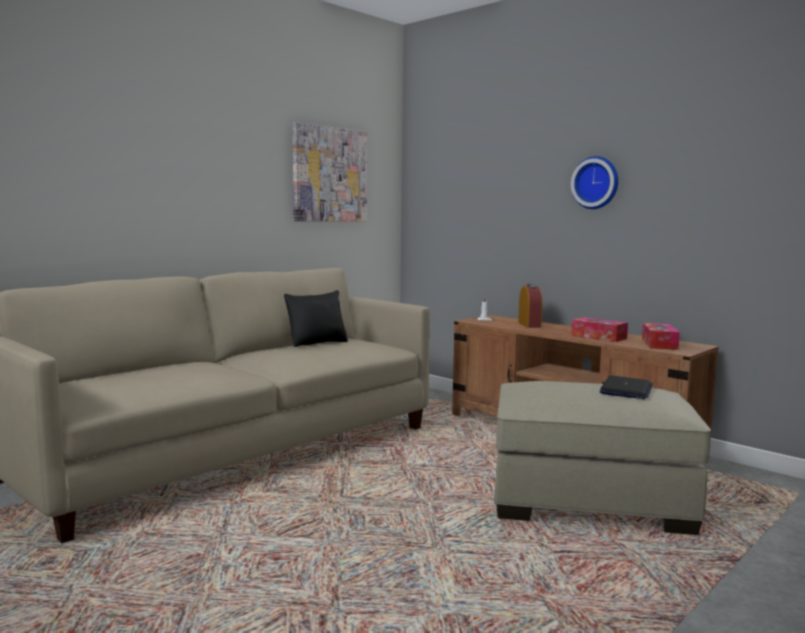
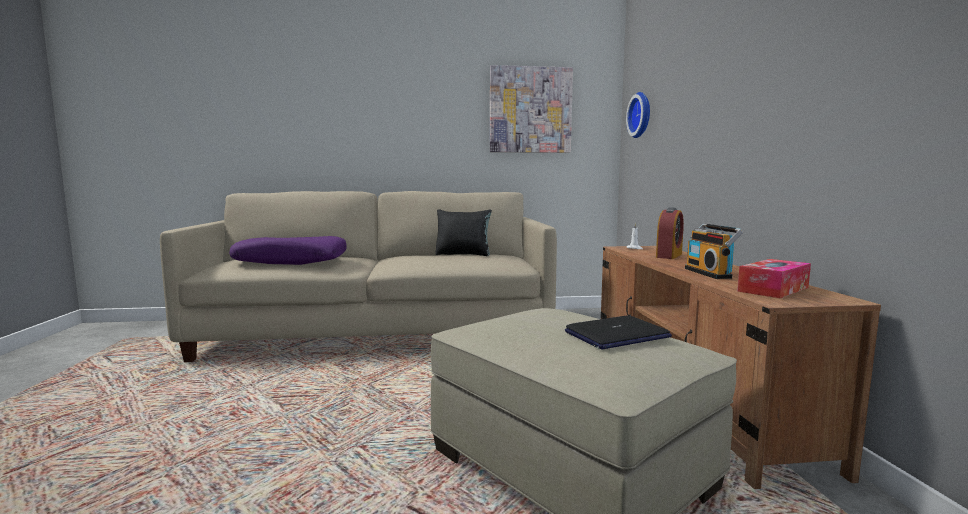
camera: 40 degrees right, 0 degrees up
wall clock [571,156,619,209] -> wall clock moved to [626,92,650,138]
tissue box [571,317,628,342] -> radio [685,223,743,279]
none -> purple pillow [229,236,347,265]

